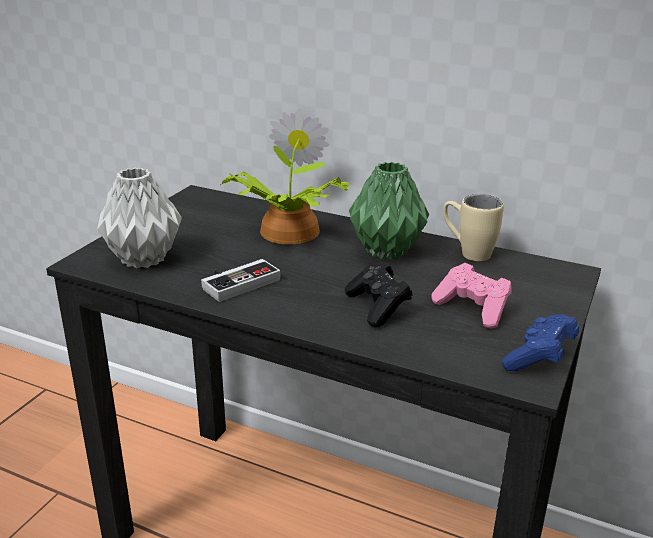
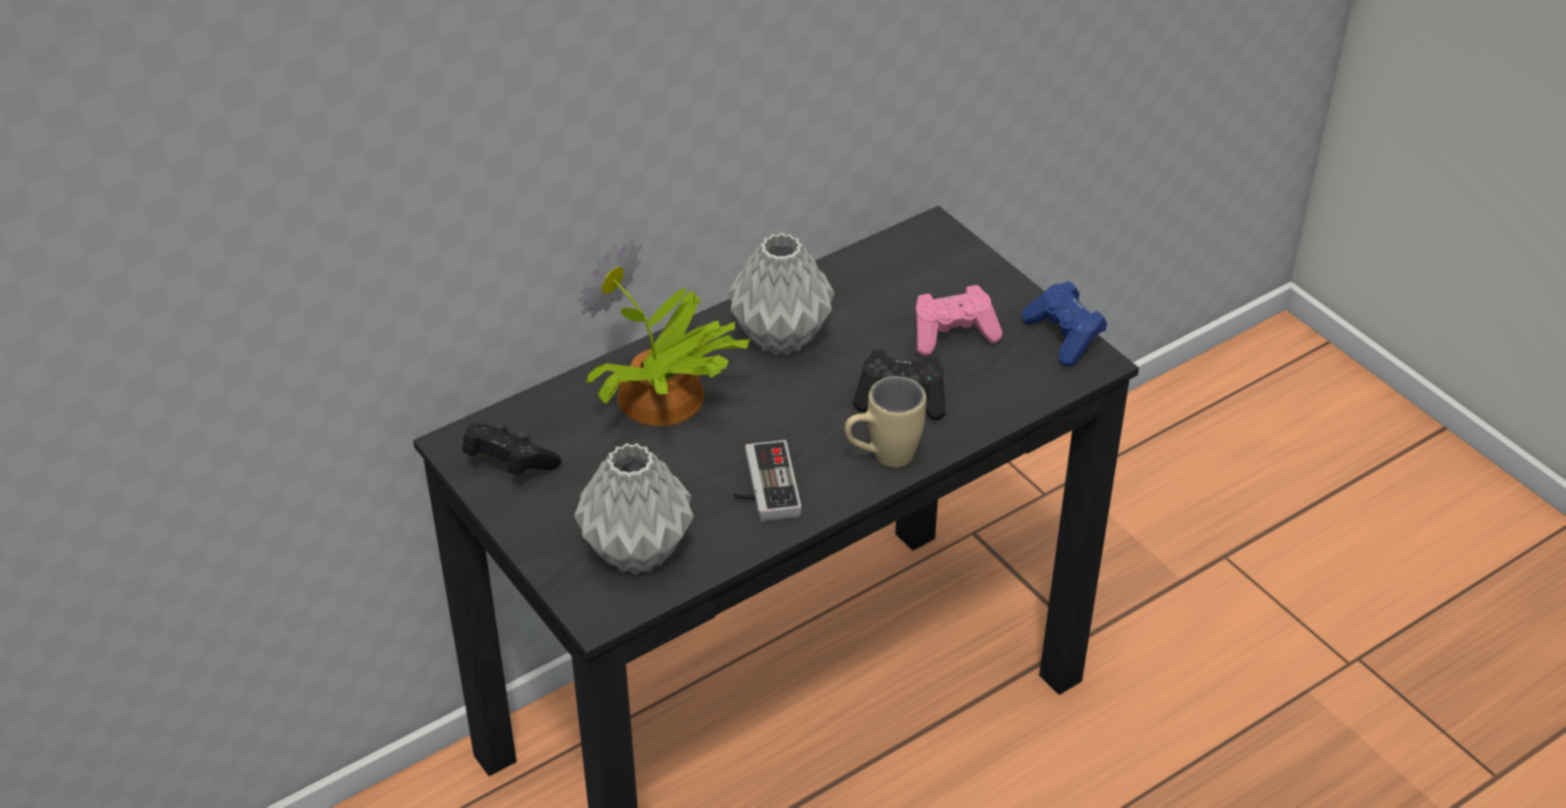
camera: 60 degrees left, 15 degrees up
green vase [349,162,429,260] -> grey vase [728,233,834,355]
beige mug [443,194,504,261] -> beige mug moved to [845,376,926,467]
none -> black game controller [463,422,561,476]

